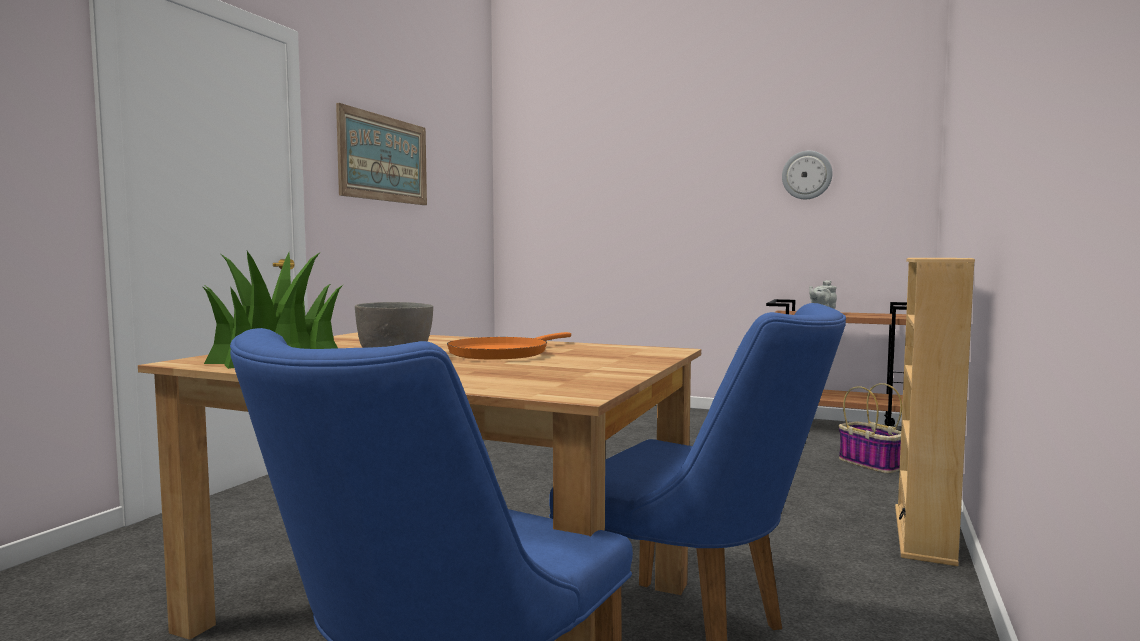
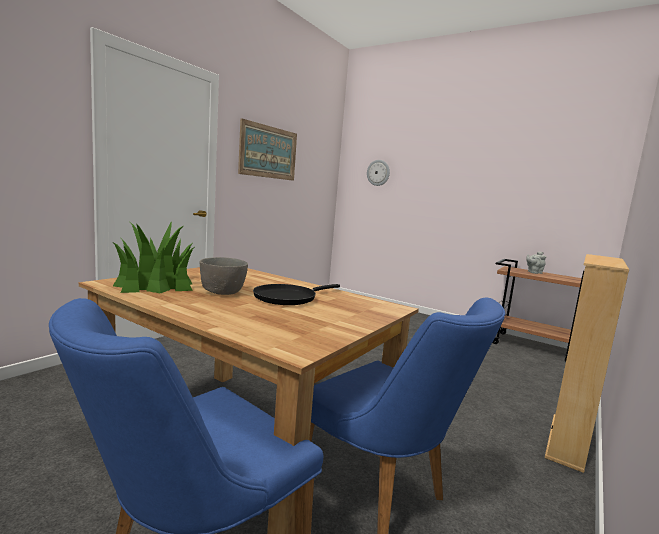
camera: 10 degrees right, 5 degrees up
orange frying pan [447,332,571,359] -> black frying pan [253,284,340,305]
wall clock [782,151,833,199] -> wall clock moved to [367,160,390,186]
basket [839,383,902,473] -> none

